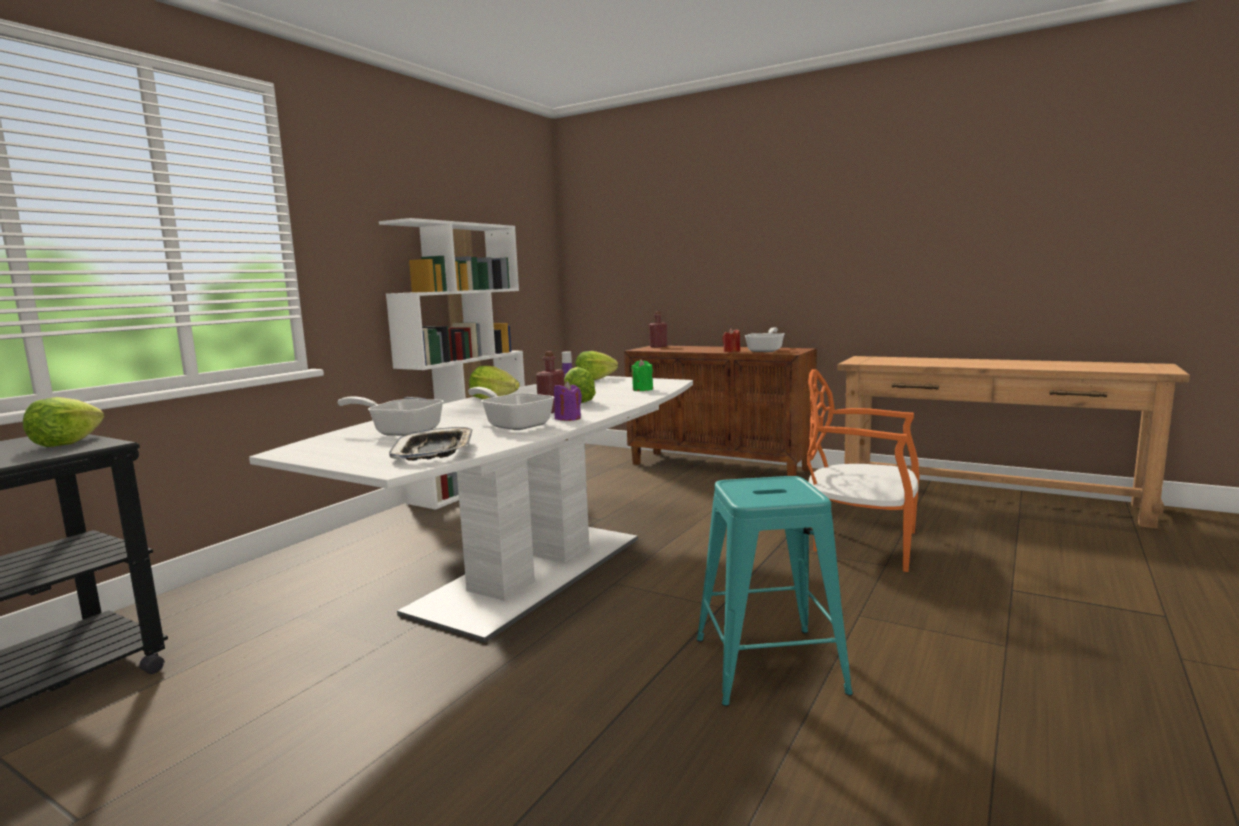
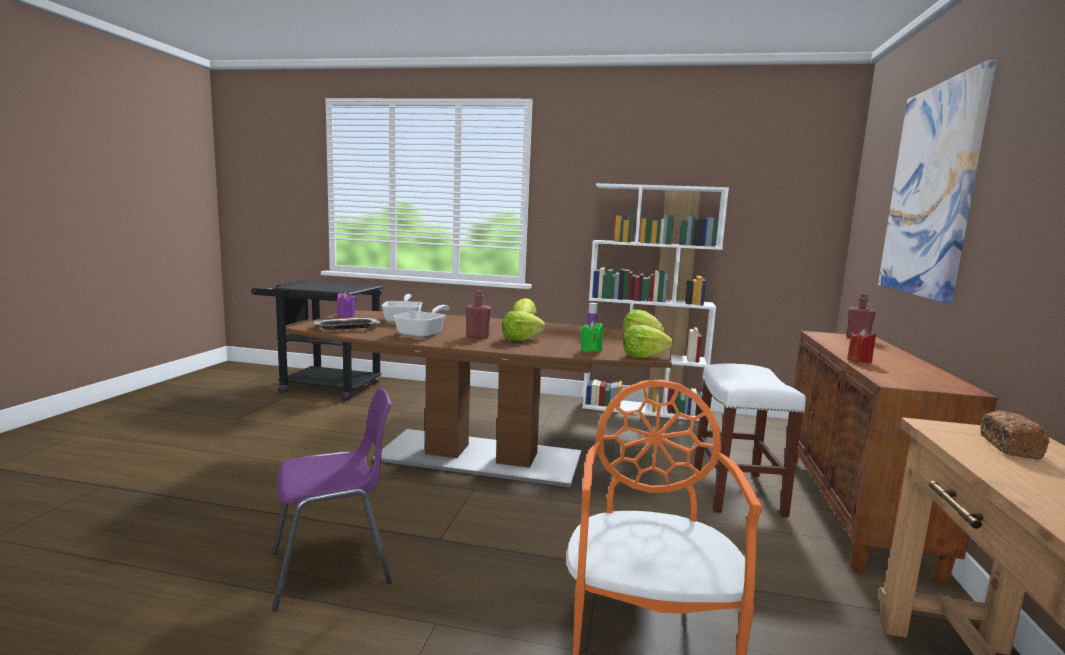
camera: 70 degrees right, 0 degrees up
lettuce [23,397,104,447] -> lettuce moved to [623,325,673,358]
white dining table [249,376,693,643] -> brown dining table [286,310,672,488]
purple candle [554,381,582,421] -> purple candle moved to [337,292,355,318]
turquoise stool [697,476,853,706] -> purple chair [272,388,392,611]
frying pan [745,327,785,352] -> none
none -> white stool [694,363,806,518]
none -> picture [878,60,997,303]
none -> bread [981,411,1050,459]

